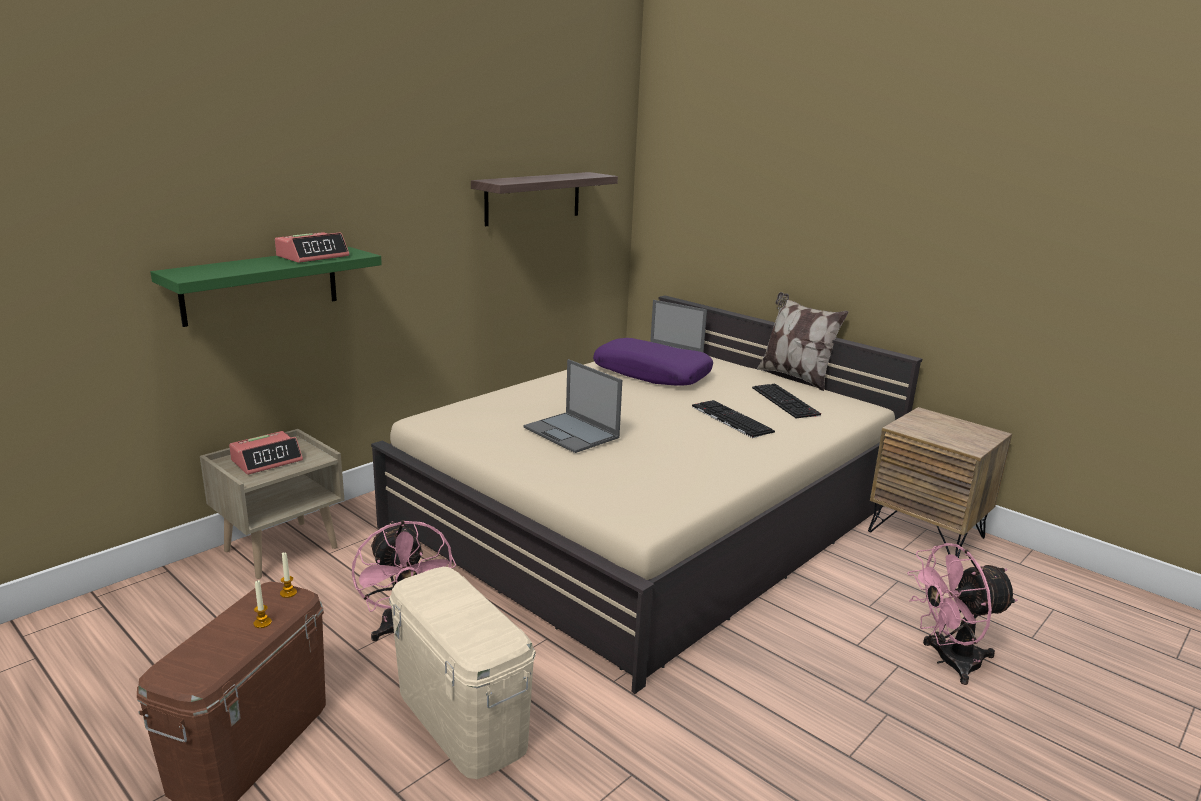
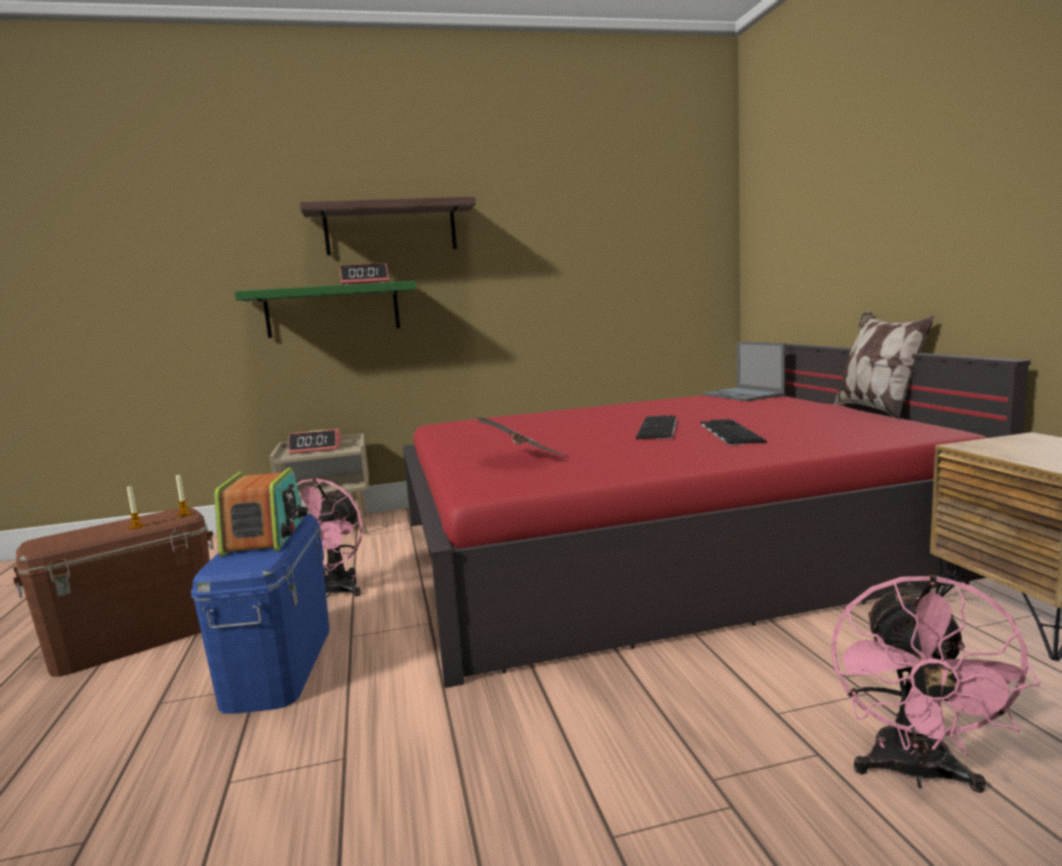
camera: 35 degrees right, 10 degrees down
beige bed [371,295,922,694] -> red bed [403,342,1031,688]
beige storage box [389,567,536,779] -> blue storage box [191,514,329,714]
shelf [471,172,618,226] -> shelf moved to [299,196,476,255]
laptop [524,359,622,453] -> none
purple pillow [593,338,713,386] -> none
keyboard [752,384,821,418] -> keyboard moved to [636,415,677,439]
pink fan [907,543,1017,685] -> pink fan turned 90 degrees counterclockwise [831,575,1041,793]
none -> radio [214,468,308,556]
none -> newspaper [476,417,568,455]

